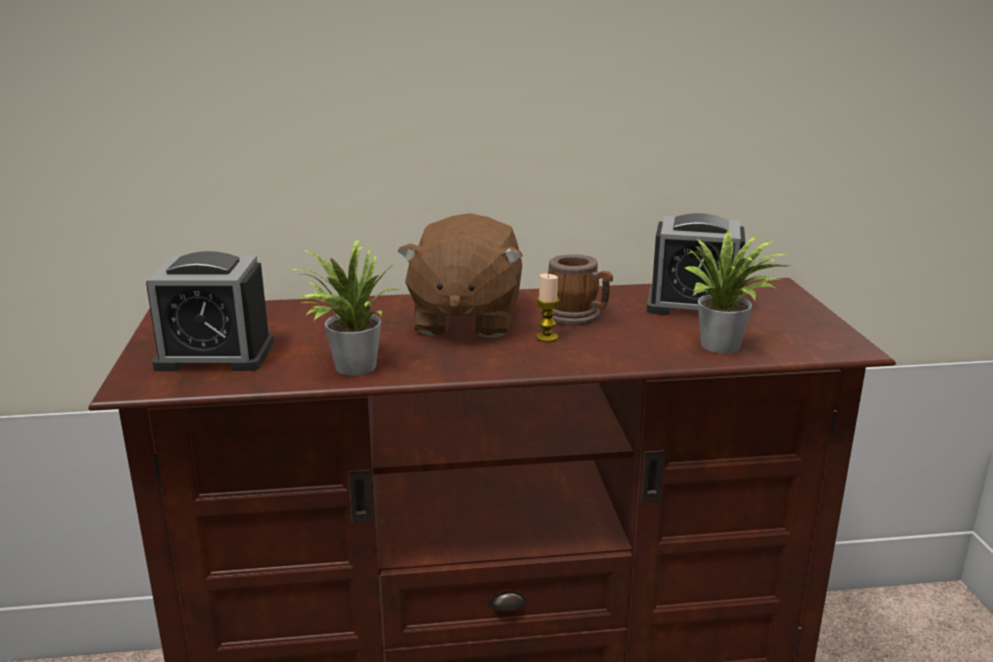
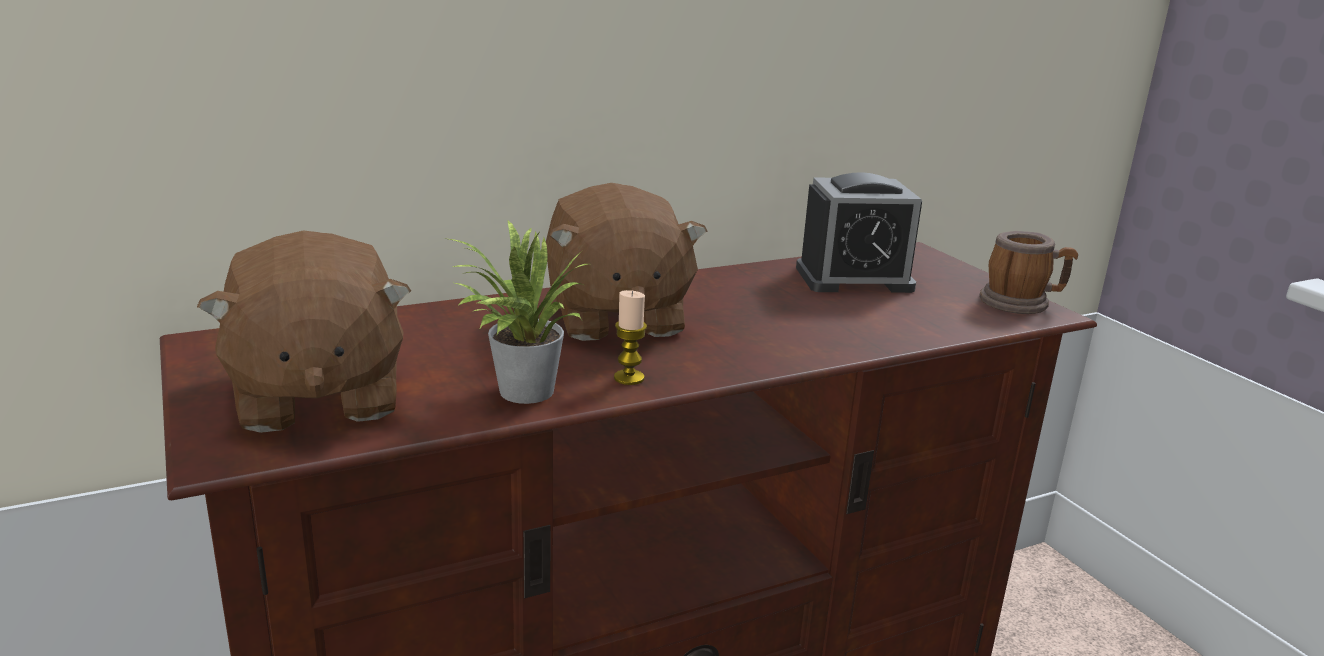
camera: 20 degrees left, 0 degrees up
alarm clock [146,251,274,371] -> brown plush toy [197,231,411,433]
candle [536,274,560,342] -> candle moved to [614,290,647,385]
mug [548,254,613,325] -> mug moved to [979,231,1078,314]
potted plant [685,227,791,354] -> none

